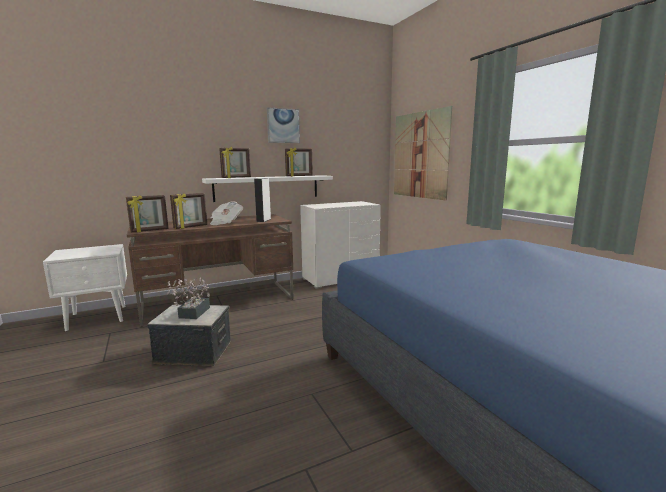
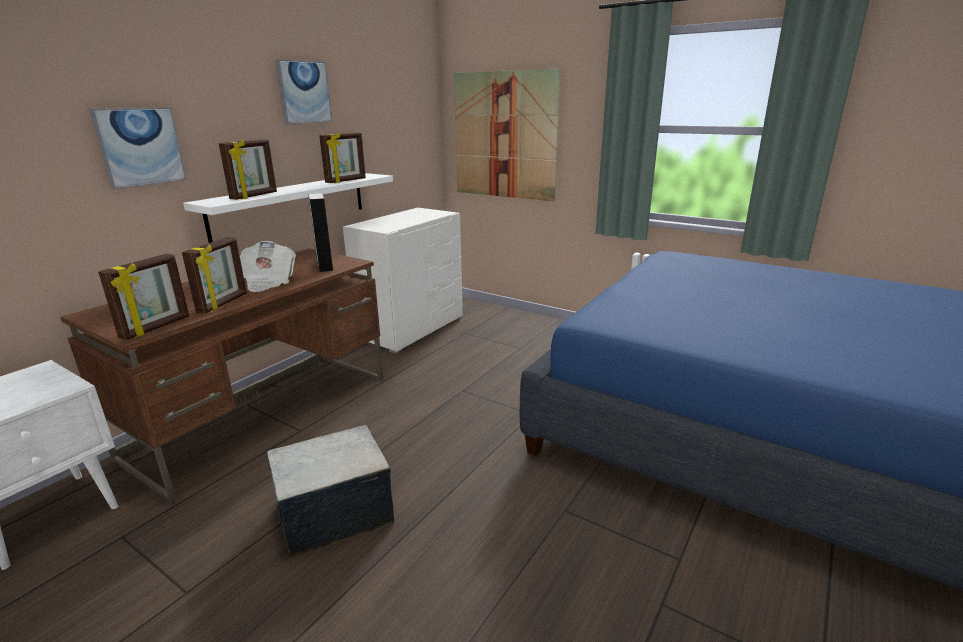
camera: 30 degrees left, 10 degrees up
potted plant [167,278,210,319] -> none
none -> picture [89,107,187,190]

